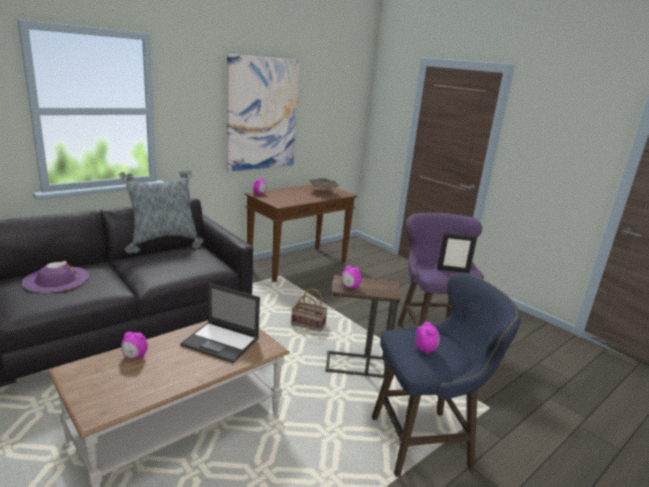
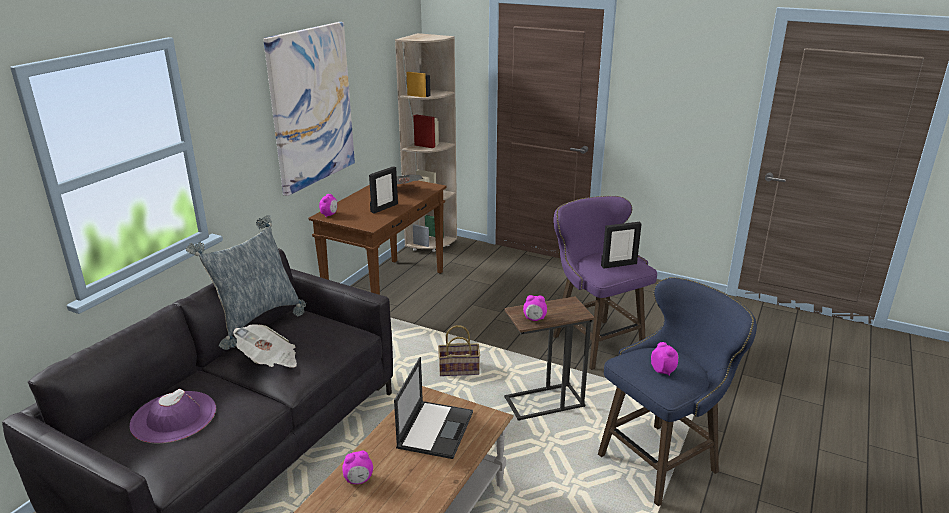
camera: 20 degrees left, 5 degrees up
laptop [180,283,260,363] -> laptop turned 75 degrees counterclockwise [394,357,473,459]
none -> newspaper [233,324,297,368]
none -> picture frame [369,166,398,214]
none -> beige bookcase [395,33,457,252]

